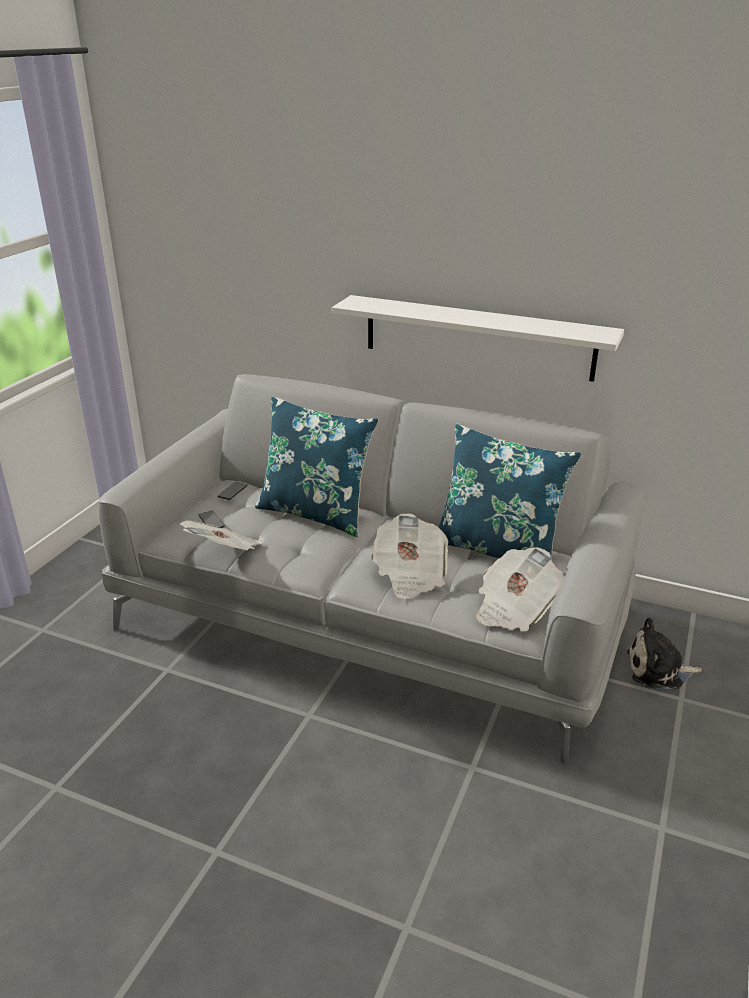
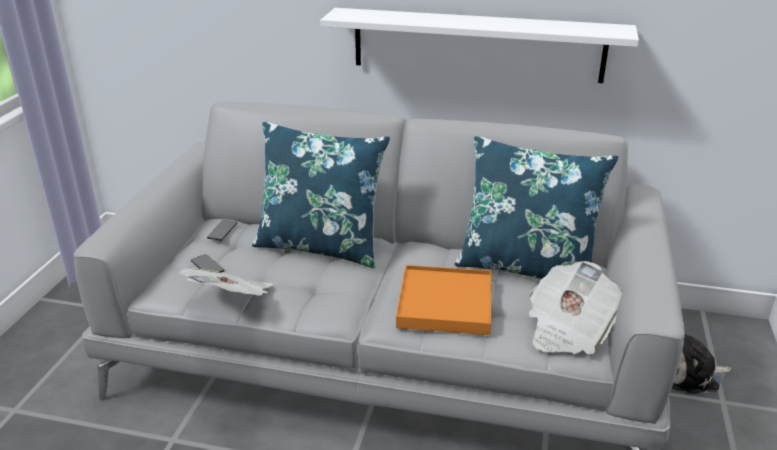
camera: 10 degrees left, 0 degrees up
newspaper [371,513,448,599] -> orange tray [396,265,491,335]

